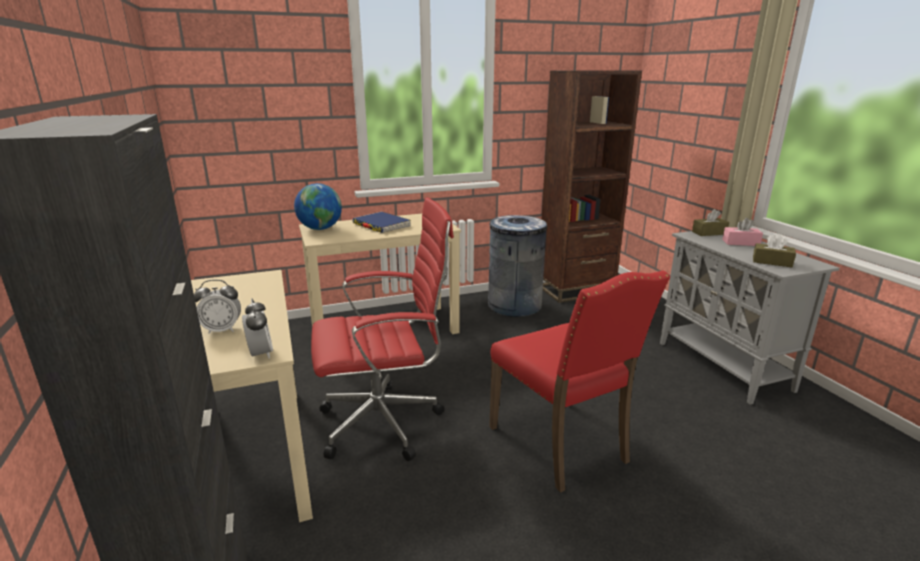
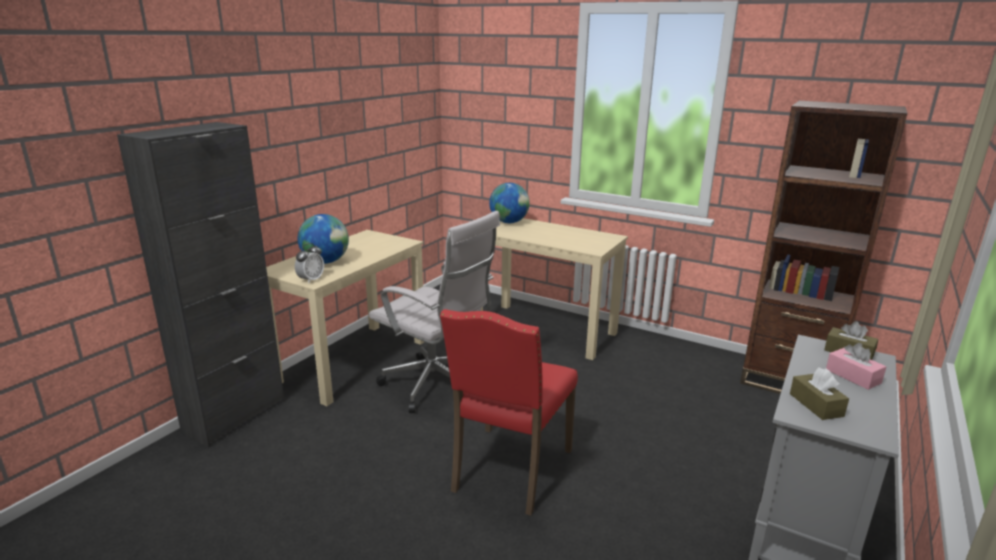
camera: 50 degrees right, 0 degrees up
alarm clock [194,279,241,334] -> globe [298,214,349,264]
red office chair [311,197,454,461] -> white office chair [369,211,500,413]
blue book [352,212,411,233] -> none
grey trash can [488,215,547,317] -> none

